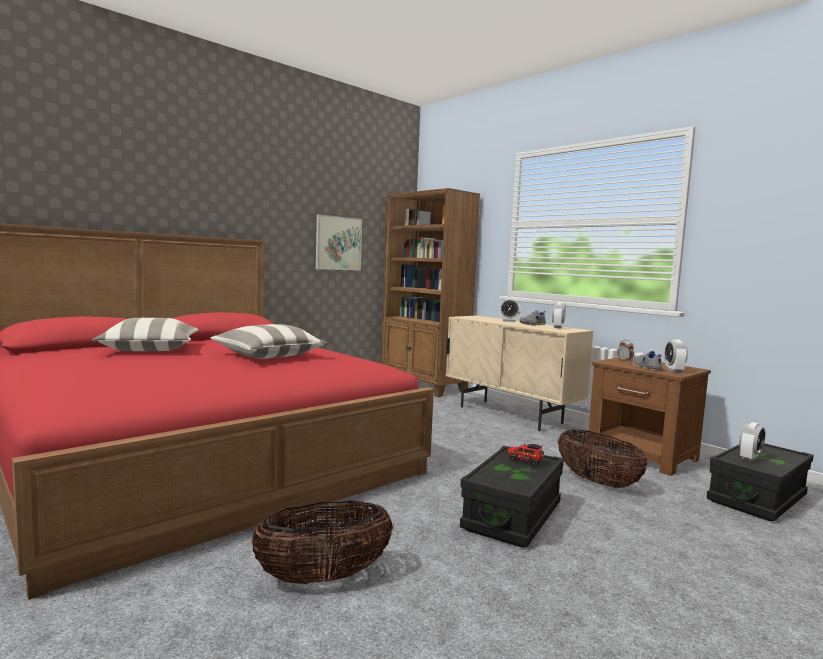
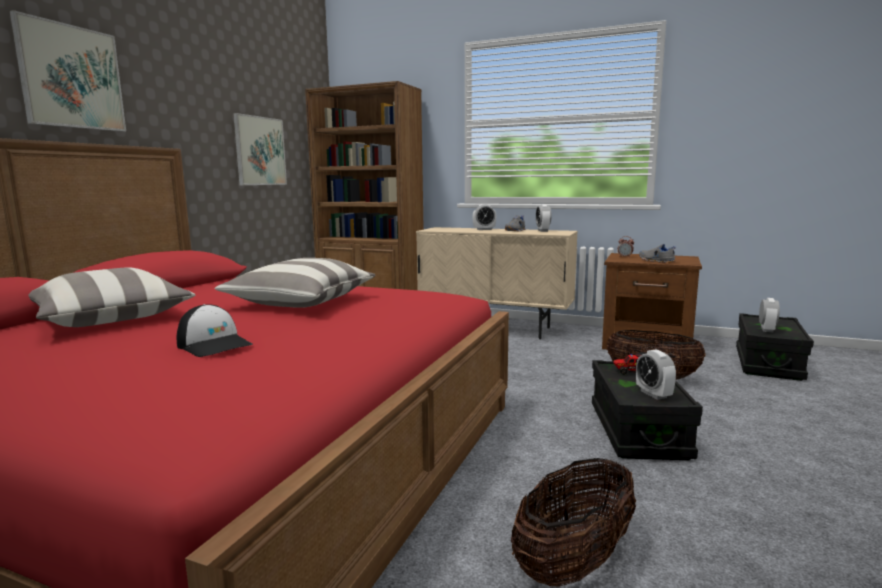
camera: 25 degrees left, 5 degrees up
alarm clock [664,339,688,373] -> alarm clock moved to [636,350,676,400]
none -> picture [10,10,126,132]
none -> cap [177,304,253,357]

